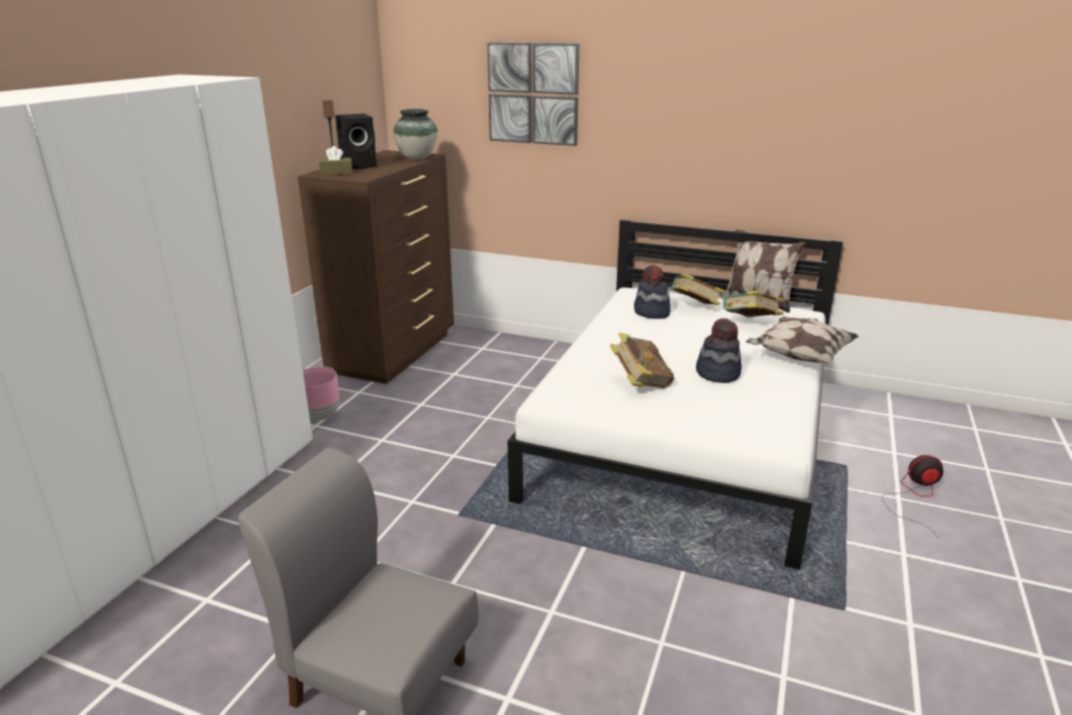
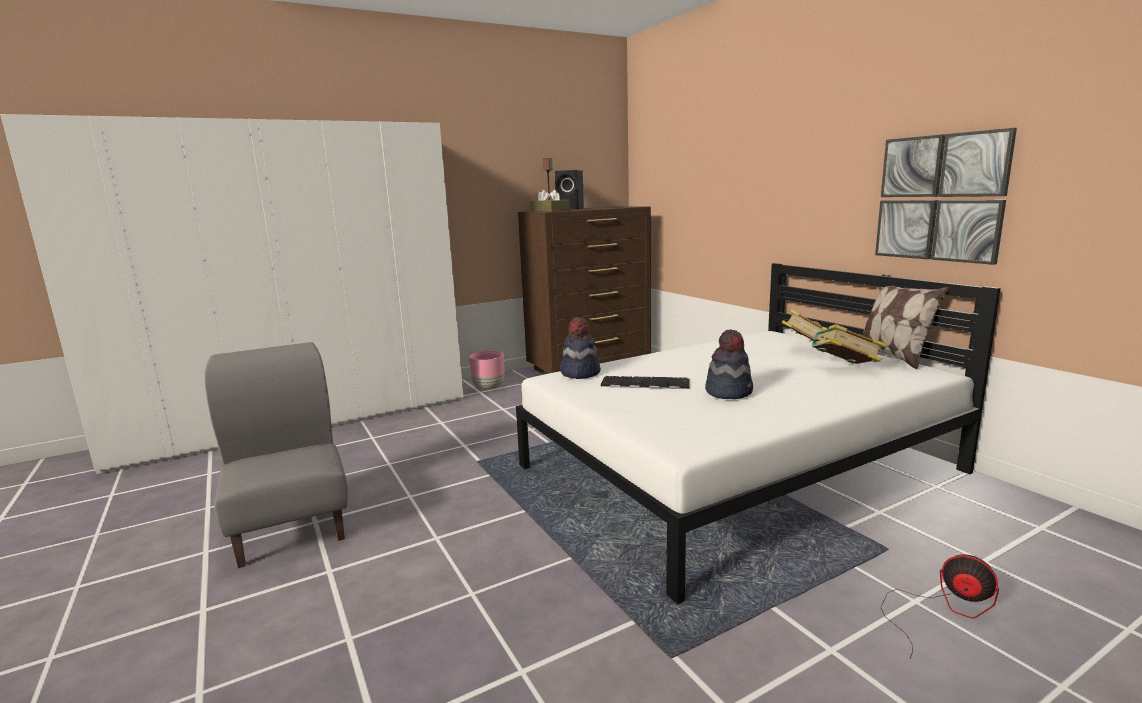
camera: 40 degrees right, 10 degrees down
vase [394,109,438,160] -> none
picture [487,42,580,146] -> picture moved to [875,128,1017,265]
book [610,333,674,388] -> keyboard [601,376,690,389]
hat [634,265,670,319] -> hat moved to [560,317,601,379]
pillow [746,317,859,364] -> none
none -> brown tissue box [543,190,569,212]

